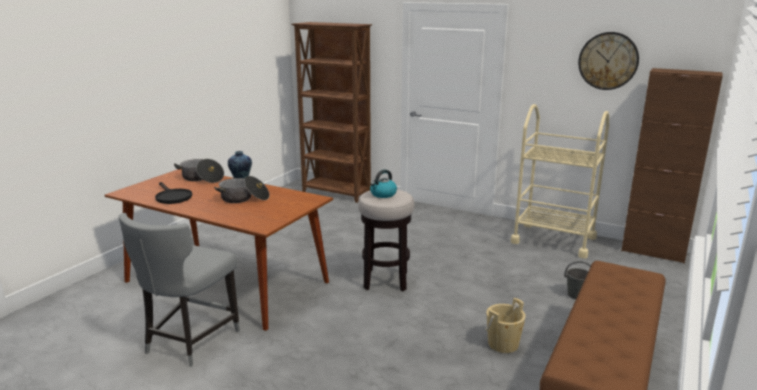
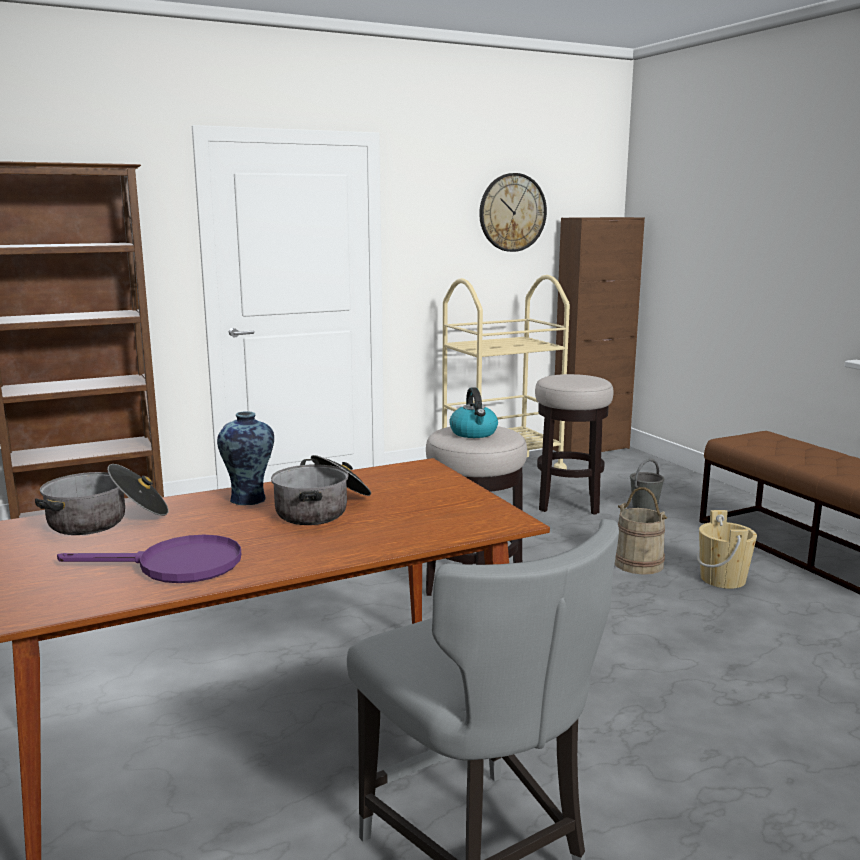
camera: 55 degrees left, 5 degrees down
black frying pan [155,182,192,204] -> purple frying pan [57,535,241,583]
none -> stool [535,374,613,515]
none -> beige bucket [615,487,668,575]

